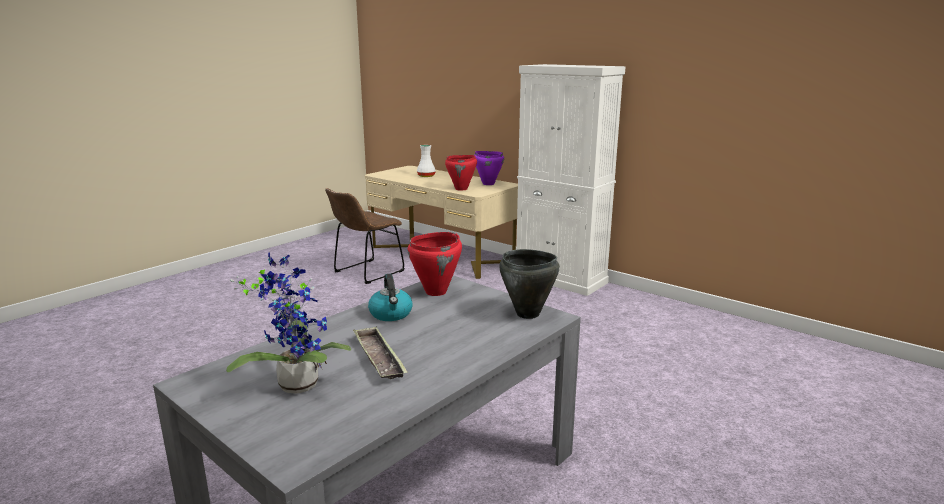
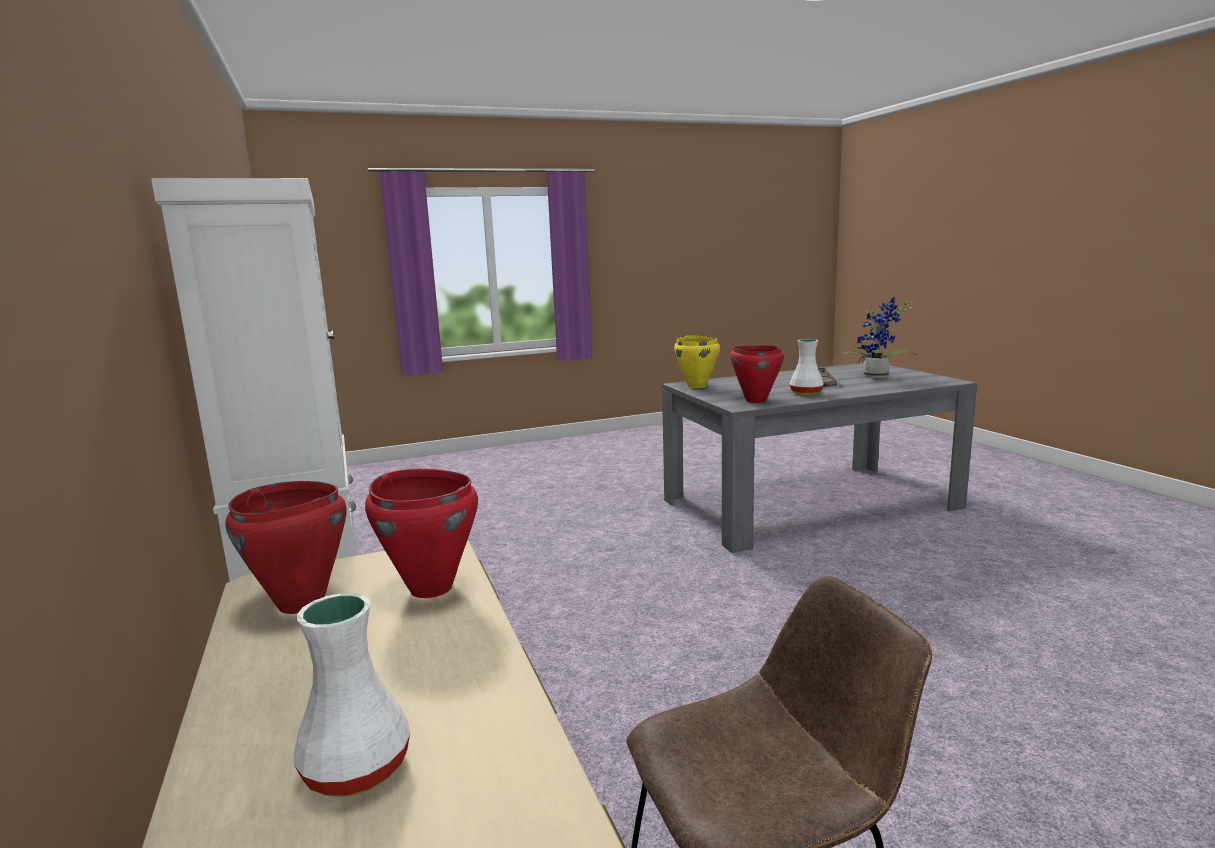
camera: 150 degrees left, 5 degrees down
kettle [368,274,413,321] -> white vase [790,339,824,395]
purple cooking pot [474,151,504,185] -> red cooking pot [225,481,347,614]
black cooking pot [499,249,560,319] -> yellow cooking pot [674,335,720,388]

